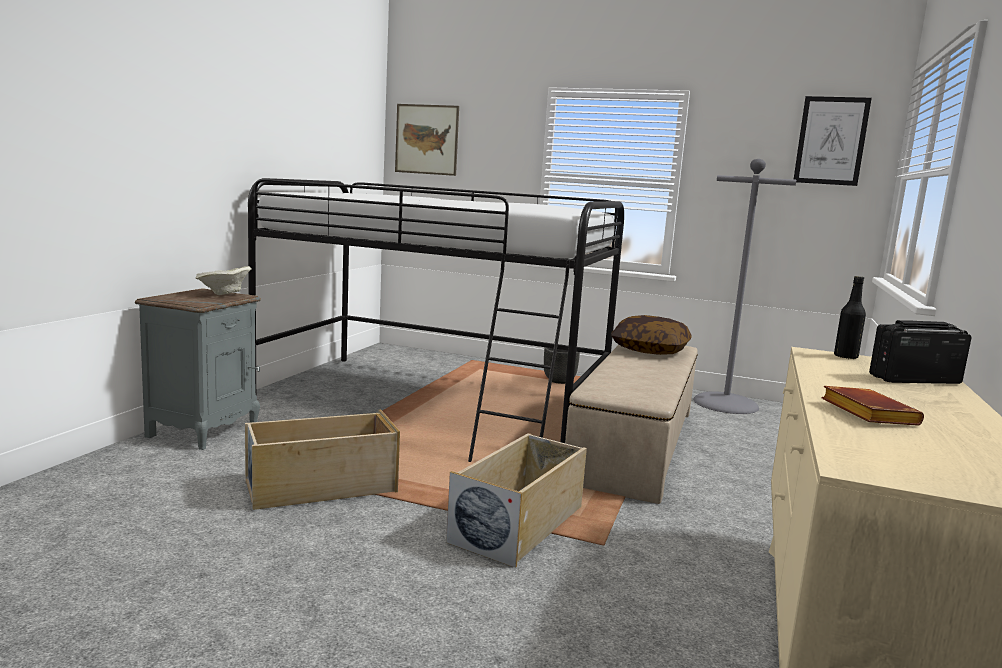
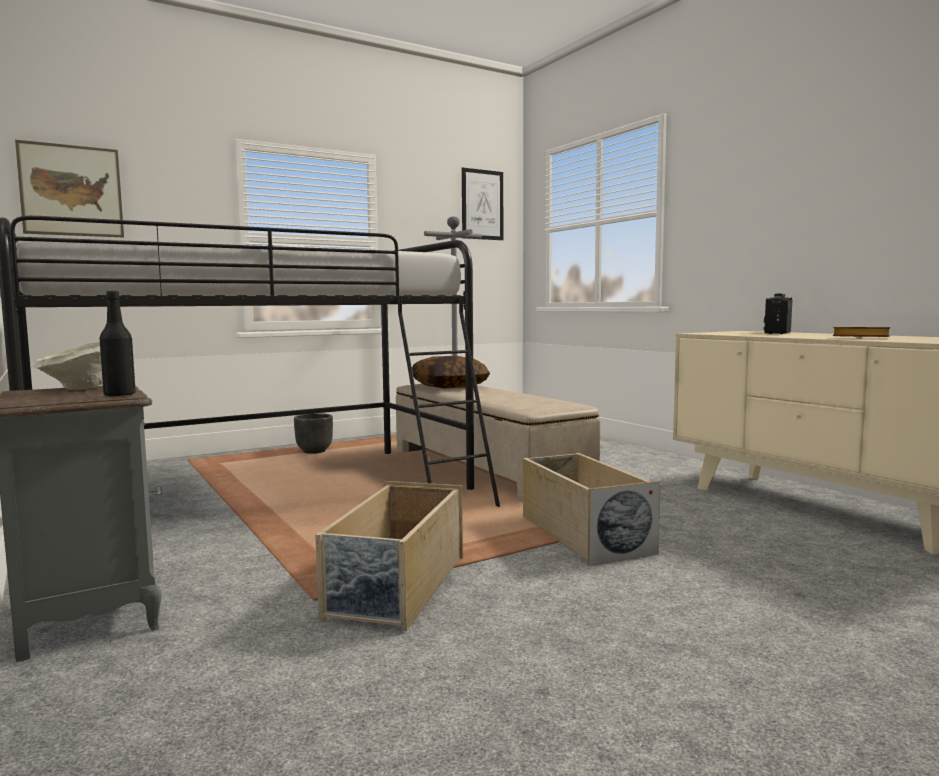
camera: 50 degrees left, 5 degrees down
black bottle [834,276,866,359] -> black bottle moved to [100,291,136,397]

